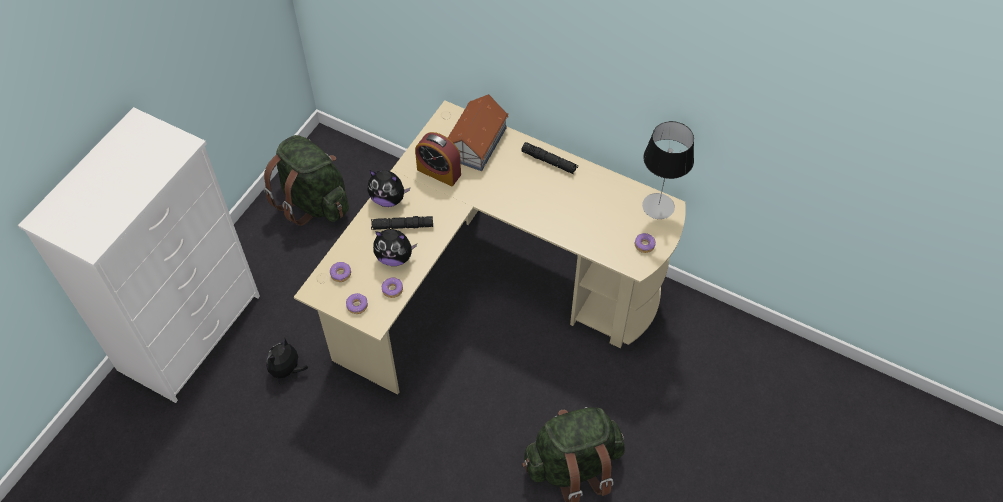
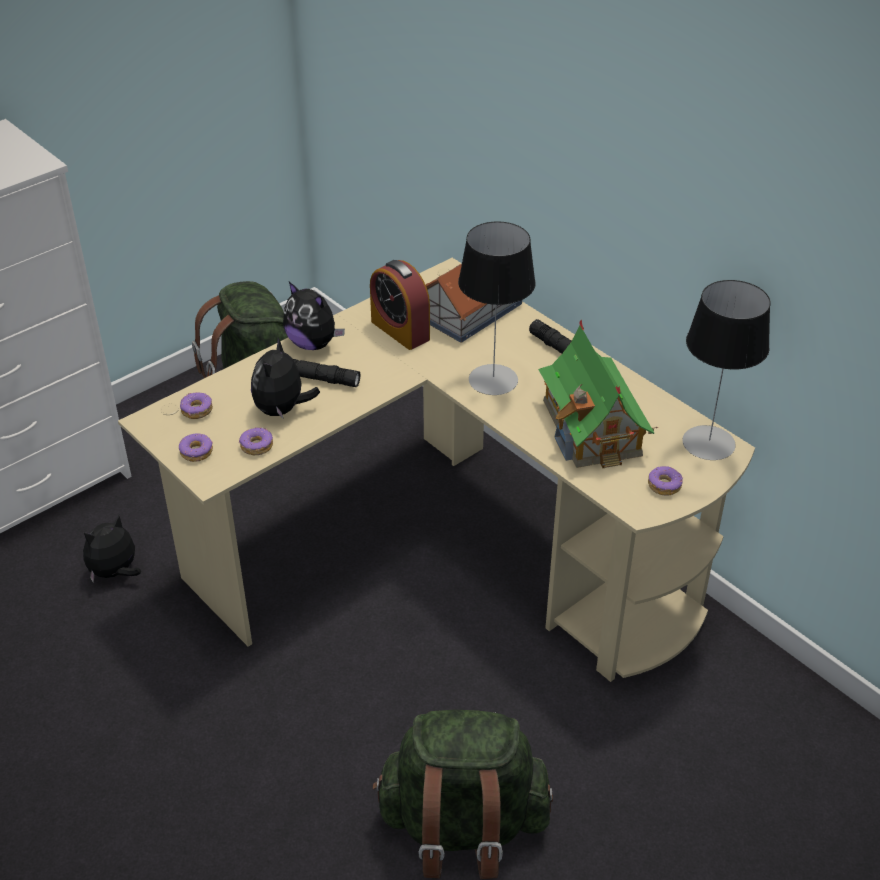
camera: 20 degrees right, 15 degrees down
plush toy [373,229,417,266] -> plush toy turned 75 degrees clockwise [251,338,320,418]
none -> table lamp [458,221,536,395]
none -> toy house [538,319,658,468]

